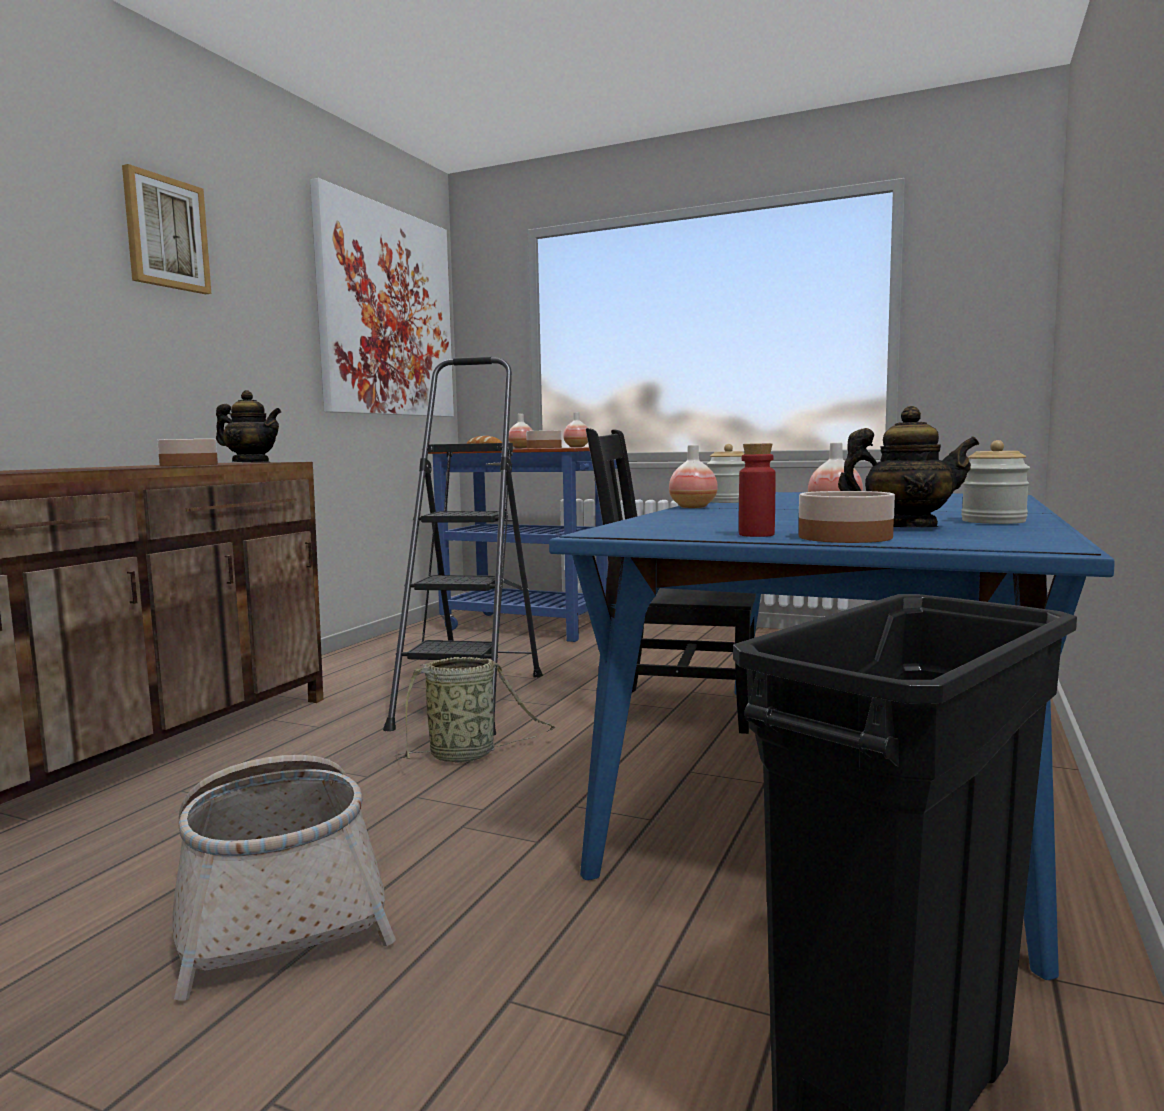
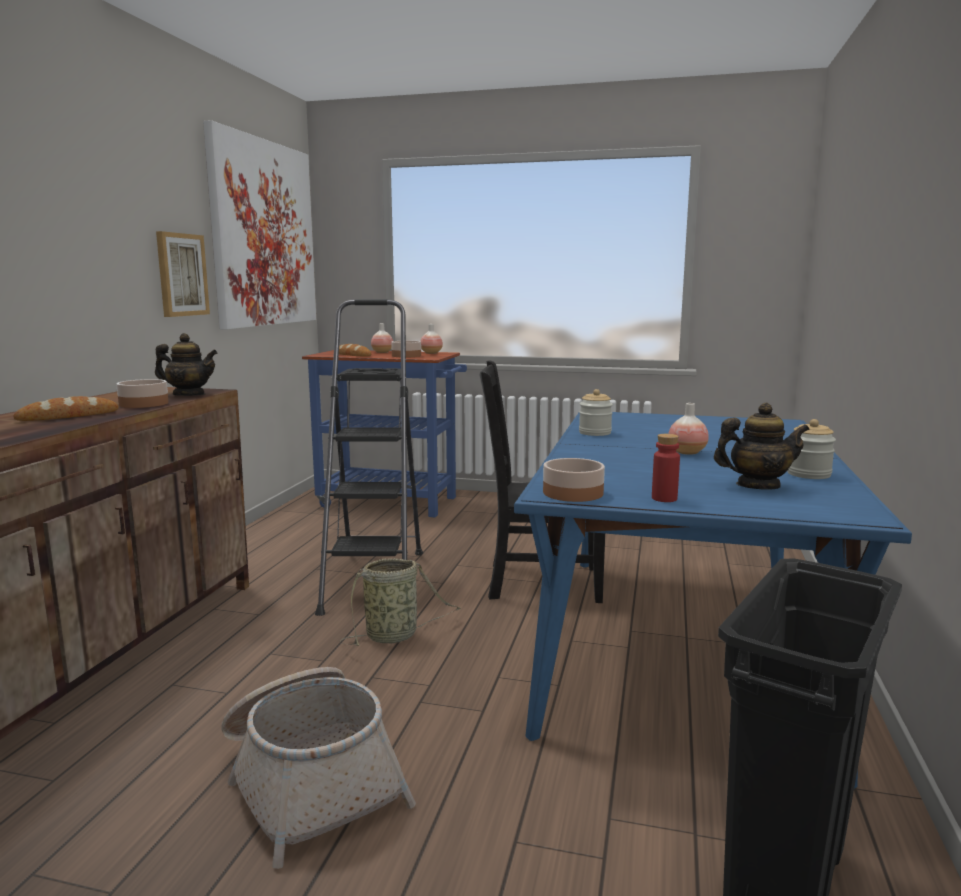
camera: 10 degrees left, 5 degrees up
picture [122,164,211,294] -> picture moved to [156,231,210,317]
vase [669,445,718,508] -> none
bowl [799,491,895,543] -> bowl moved to [543,458,605,502]
none -> bread [13,396,119,421]

